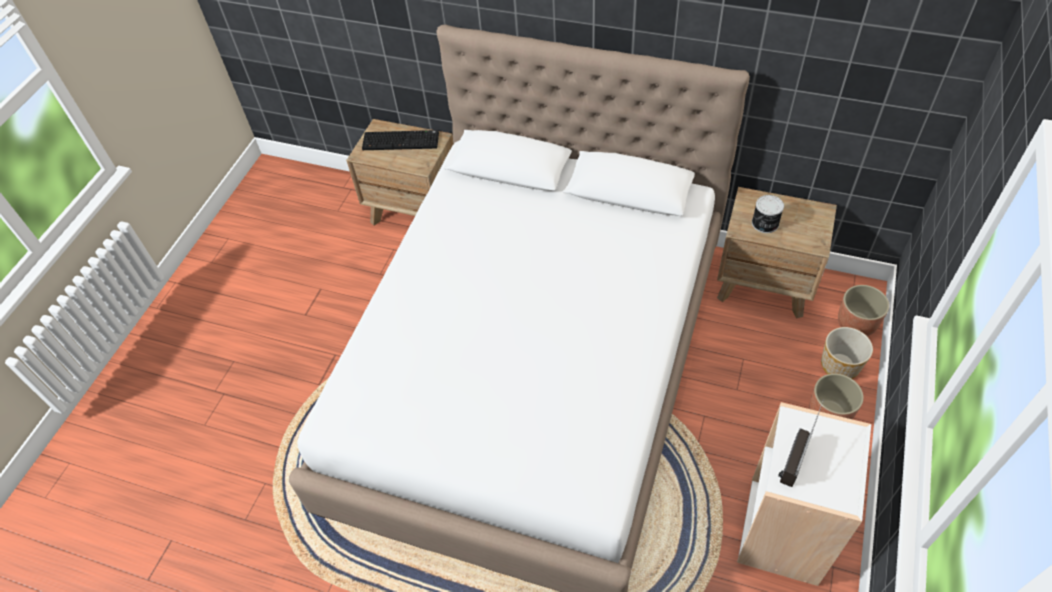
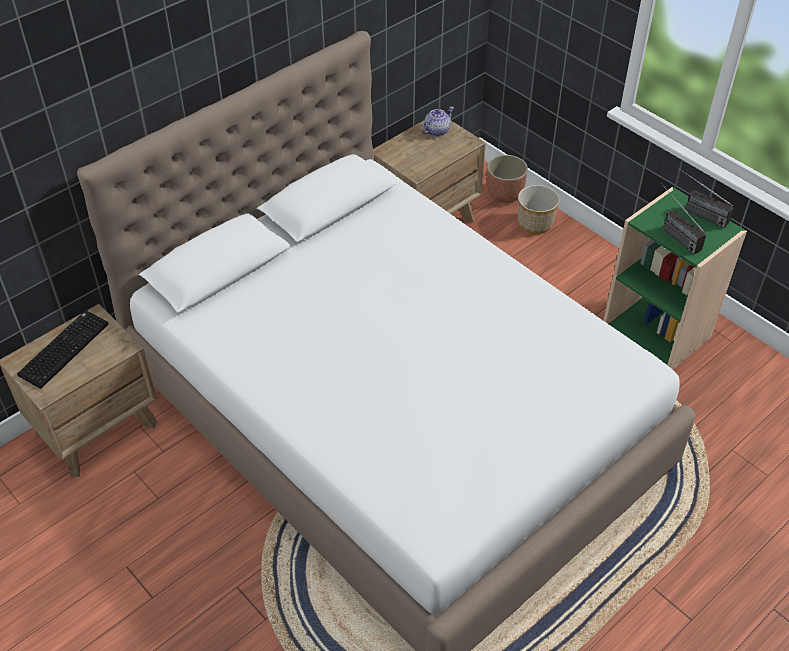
camera: 65 degrees left, 5 degrees down
white bookcase [737,402,871,586] -> green bookcase [603,187,747,369]
can [752,195,784,233] -> none
planter [809,373,864,420] -> none
none -> teapot [421,107,454,136]
none -> radio [676,166,734,228]

